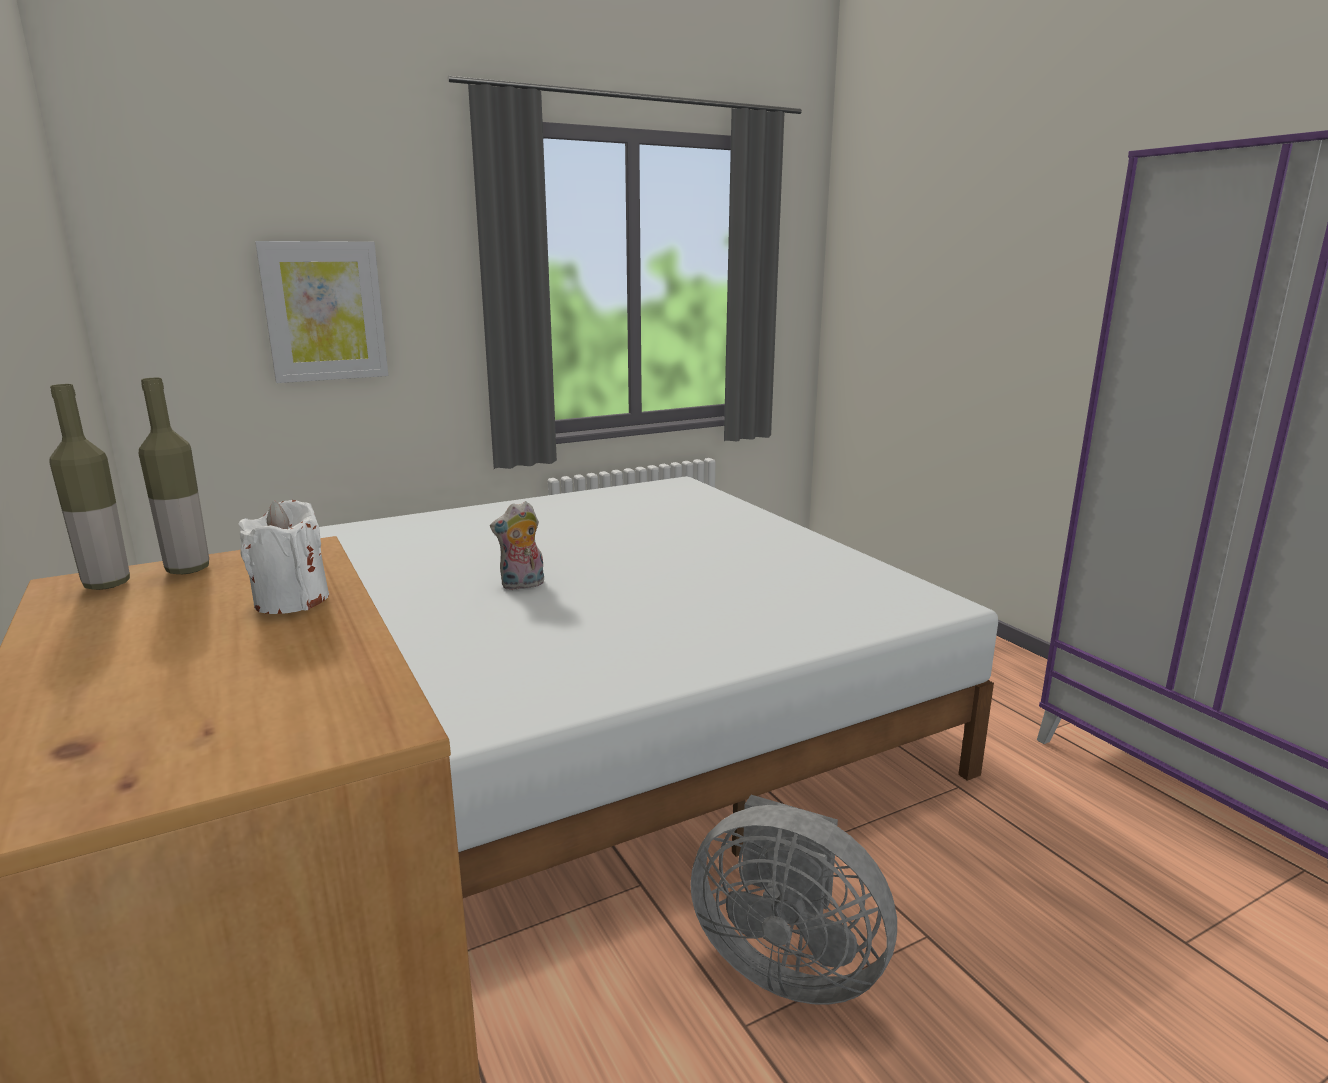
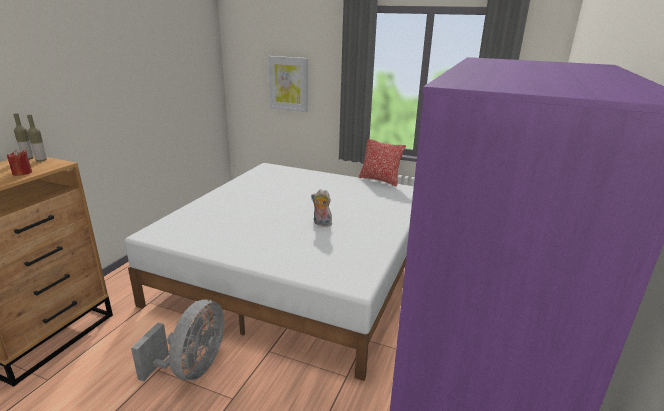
camera: 50 degrees right, 5 degrees up
white candle [239,500,329,614] -> red candle [7,149,32,176]
plush toy [490,501,544,590] -> plush toy moved to [311,189,332,227]
grey fan [690,795,897,1005] -> grey fan turned 150 degrees counterclockwise [131,300,225,381]
none -> pillow [359,139,406,187]

